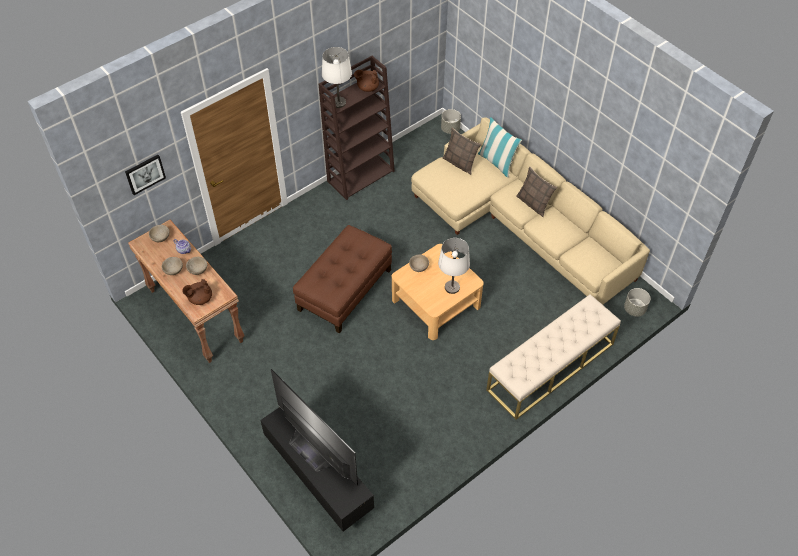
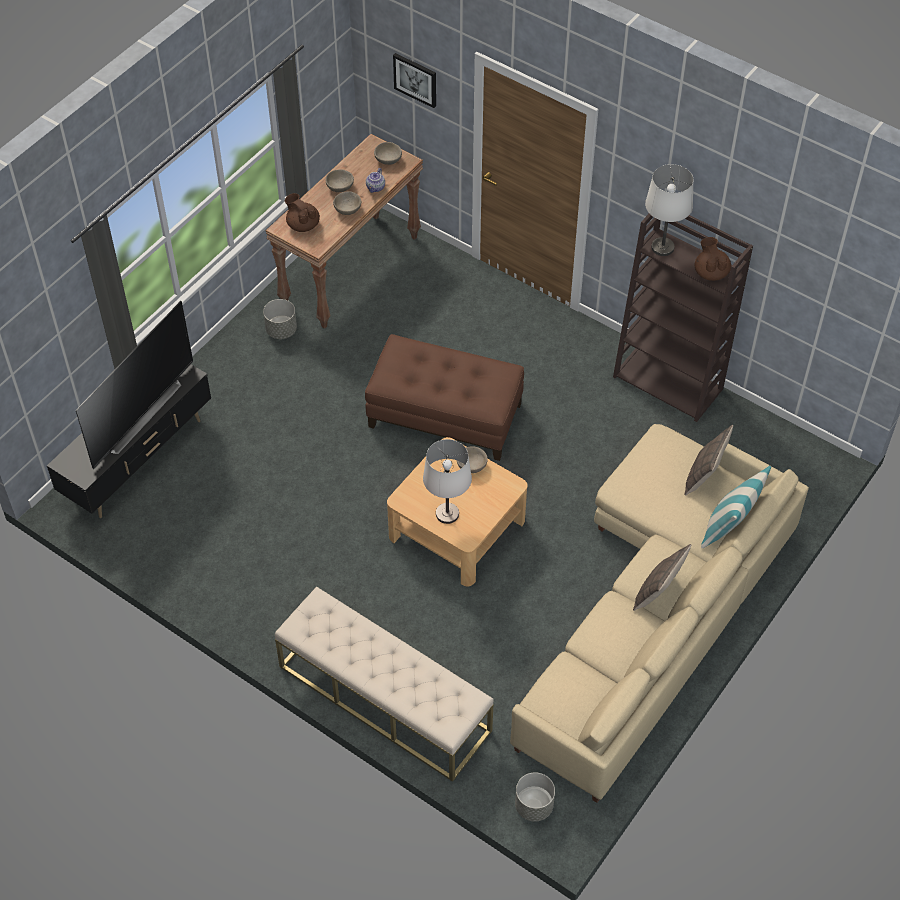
camera: 75 degrees right, 0 degrees up
grey planter [441,109,461,134] -> grey planter moved to [263,299,297,339]

